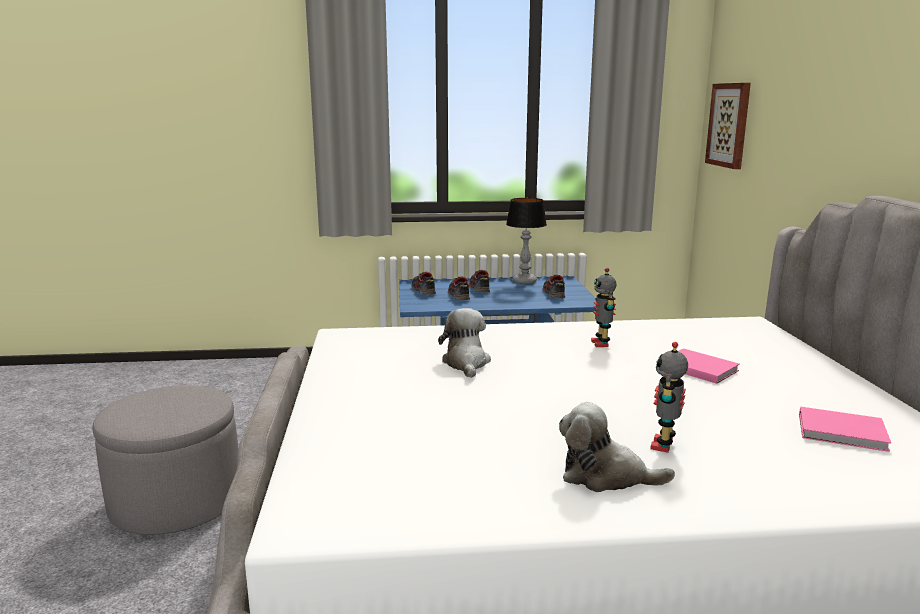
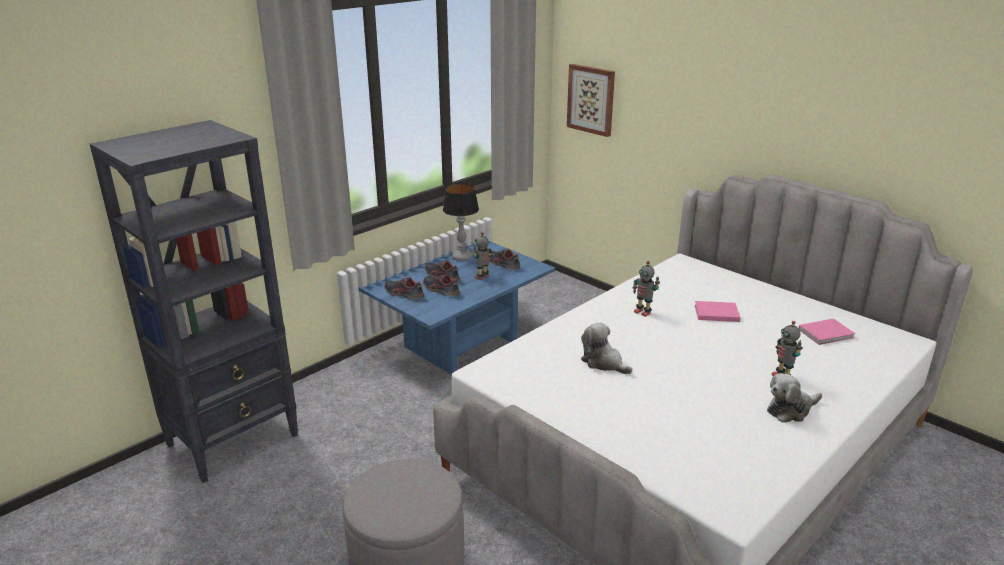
camera: 40 degrees left, 10 degrees up
none -> black bookcase [90,120,298,483]
none -> toy robot [473,232,492,280]

